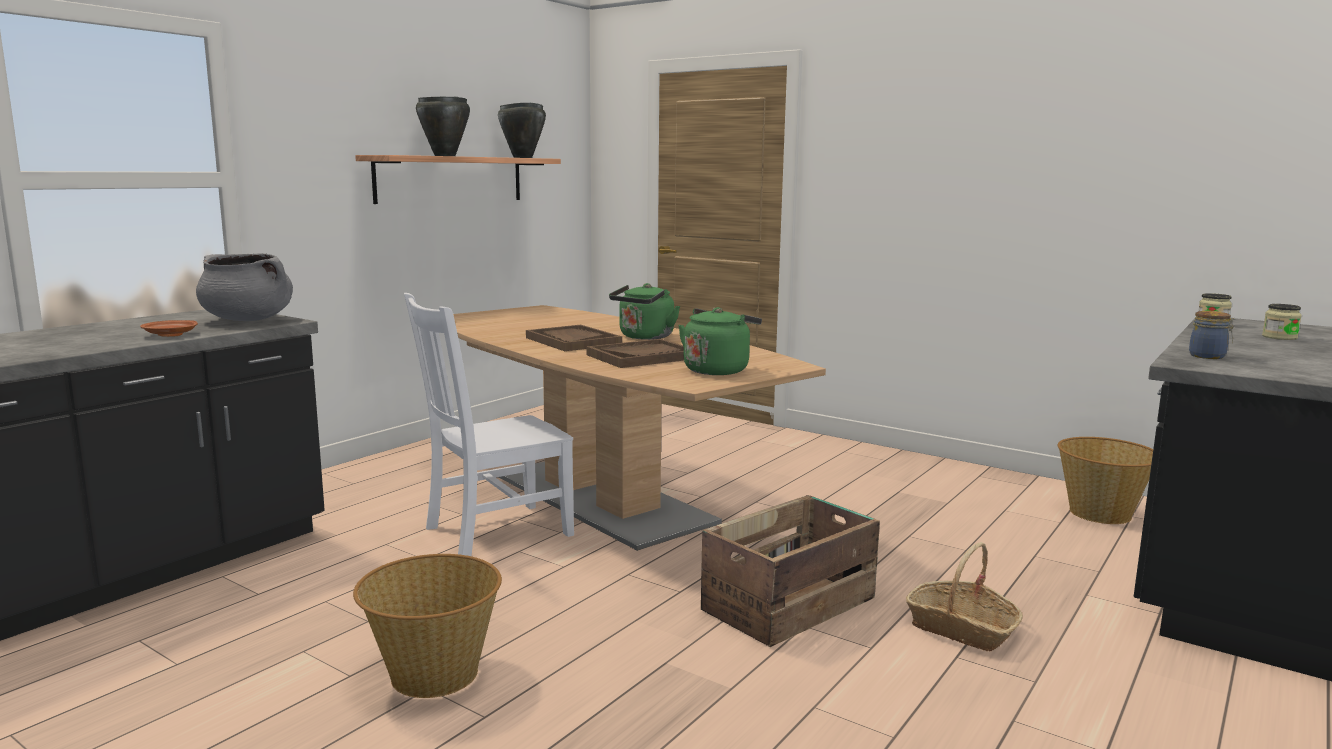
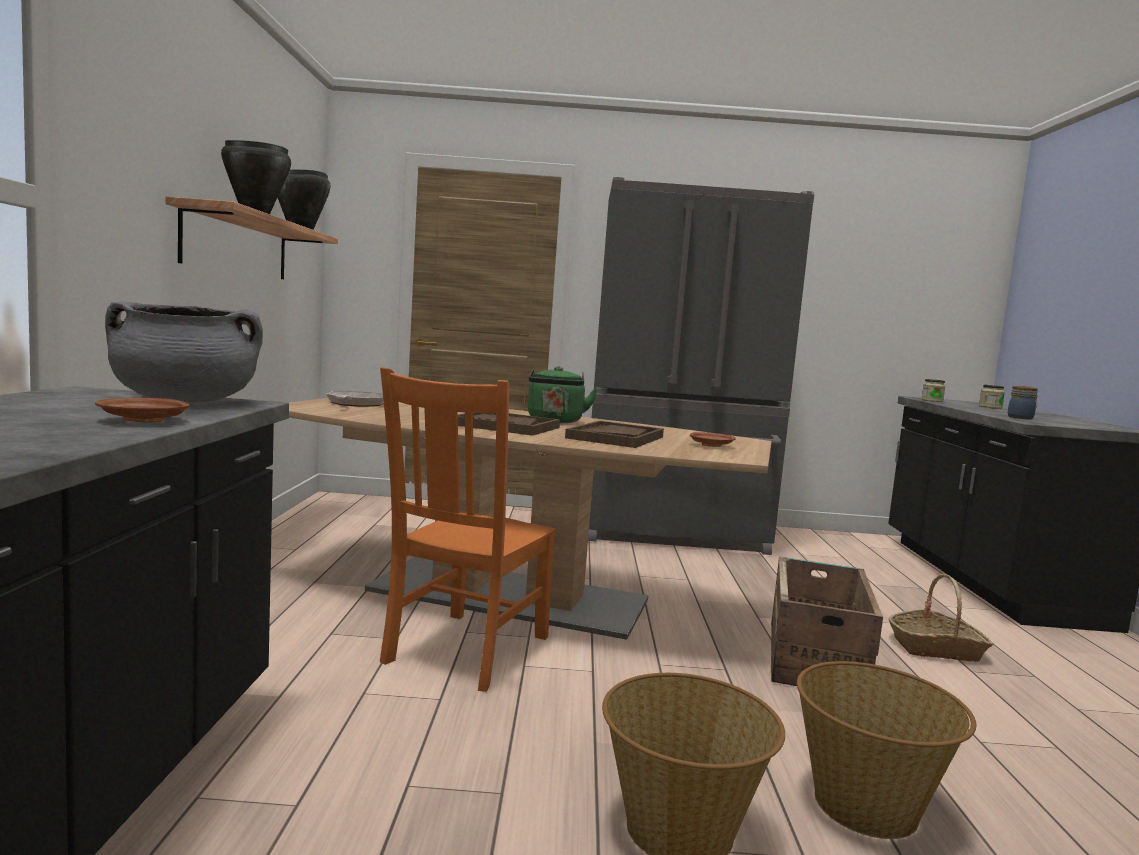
camera: 35 degrees left, 5 degrees down
white chair [404,293,574,556] -> orange chair [380,367,556,692]
green kettle [678,307,762,375] -> brown plate [690,432,736,447]
basket [1057,437,1153,524] -> basket moved to [797,661,976,839]
none -> frying pan [326,391,384,407]
none -> grey fridge [588,177,814,555]

